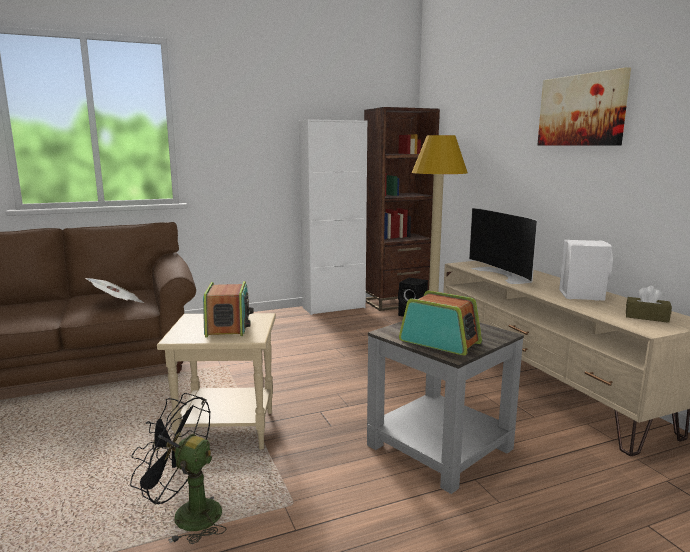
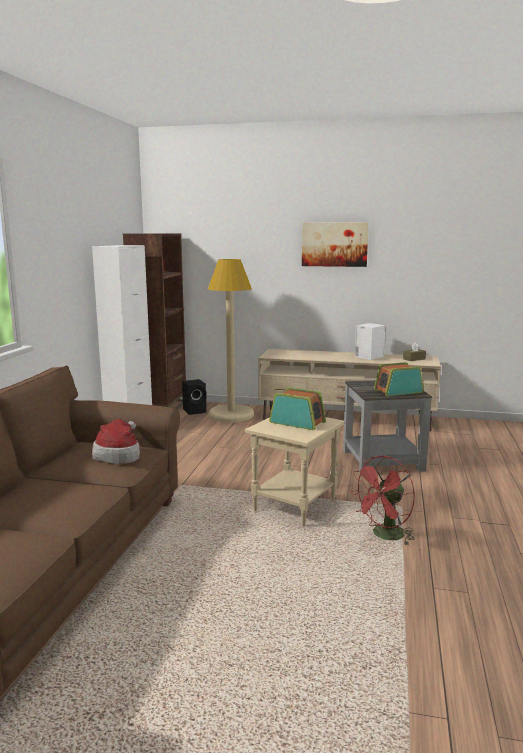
camera: 55 degrees left, 0 degrees up
newspaper [85,278,144,303] -> hat [92,419,140,464]
black fan [130,393,227,544] -> red fan [350,456,415,545]
television [469,208,538,284] -> none

